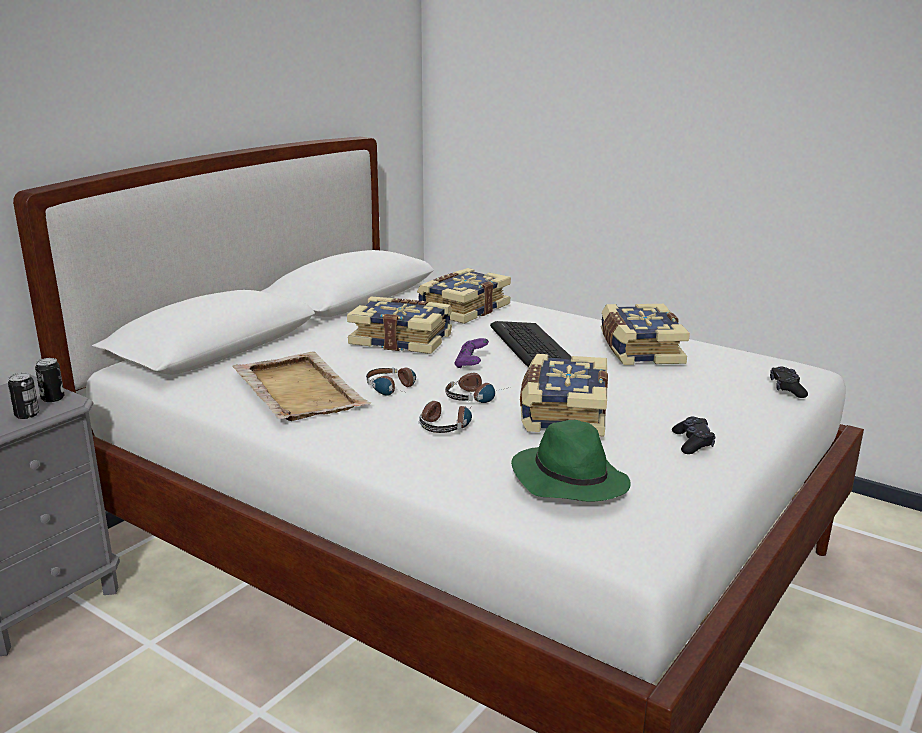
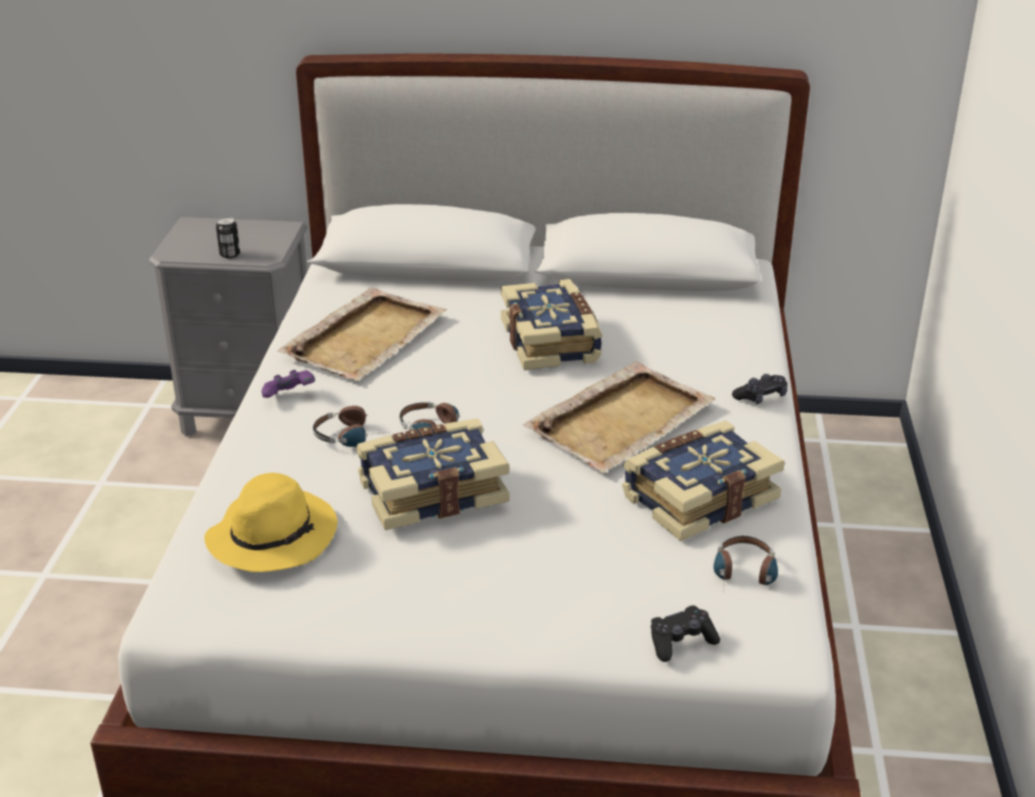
camera: 60 degrees right, 10 degrees up
can [35,358,65,402] -> none
headphones [366,368,416,396] -> headphones moved to [714,536,778,585]
book [417,268,511,324] -> none
purple game controller [454,338,489,368] -> purple game controller moved to [262,370,315,398]
keyboard [490,321,571,367] -> beige tray [523,361,715,473]
green hat [511,420,630,502] -> yellow hat [204,473,338,572]
black game controller [672,416,715,454] -> black game controller moved to [732,374,788,404]

